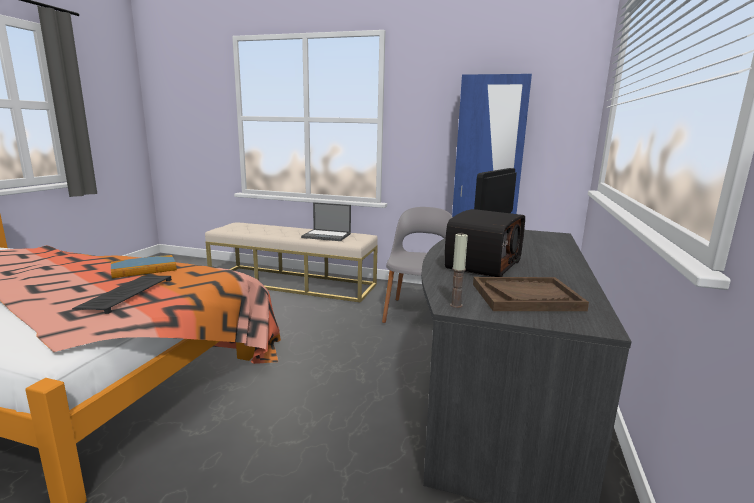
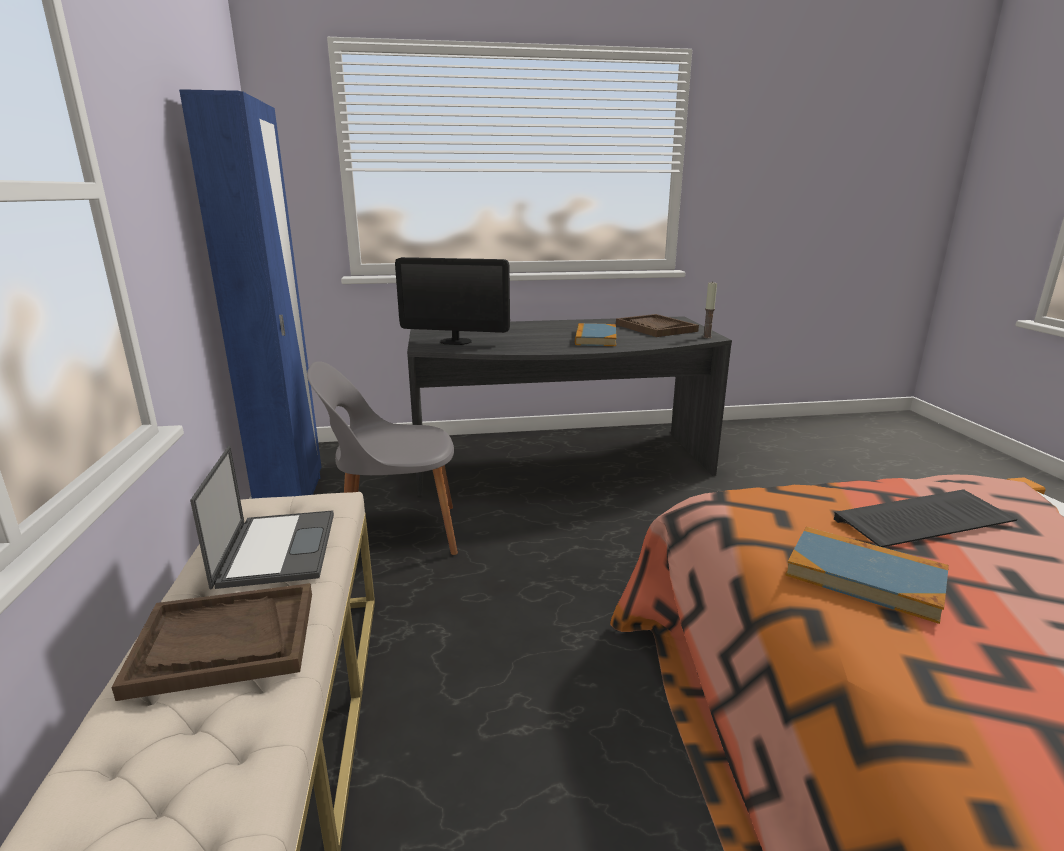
camera: 115 degrees left, 5 degrees up
radio [445,209,525,277] -> book [575,323,617,346]
none -> brown tray [111,583,312,701]

